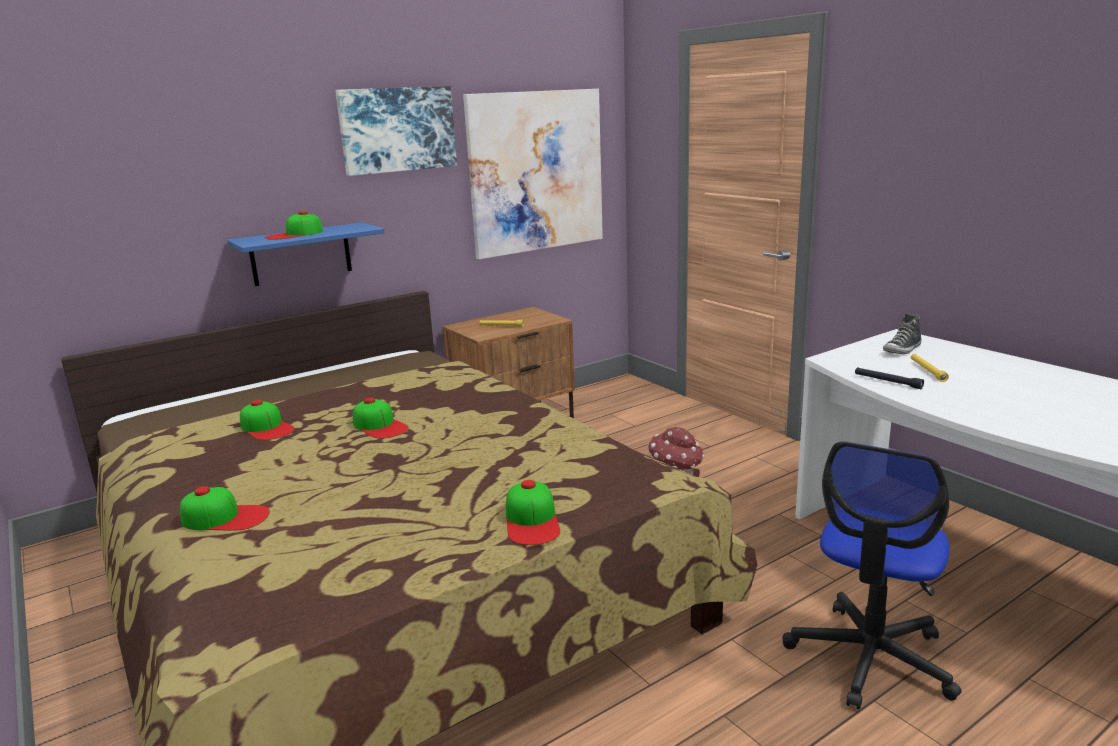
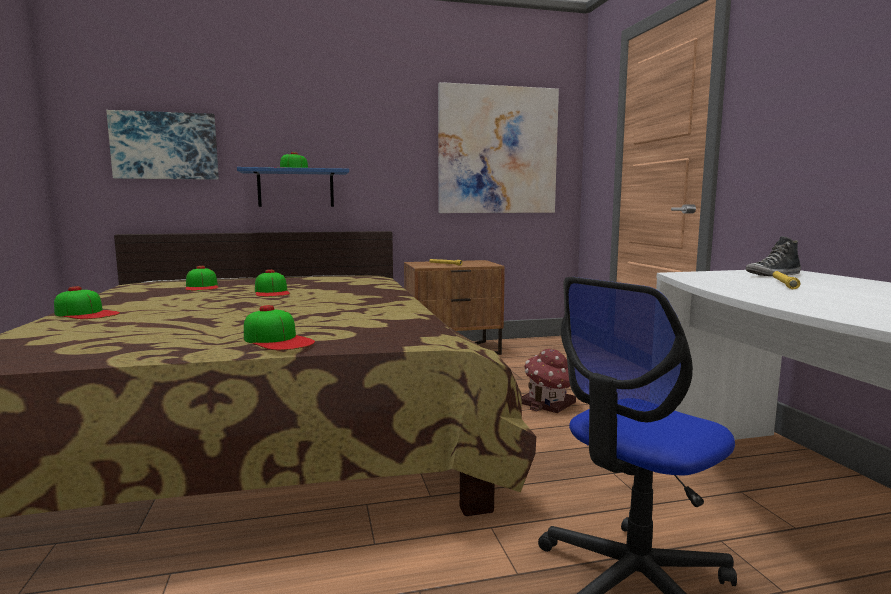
camera: 20 degrees right, 10 degrees down
picture [335,86,457,176] -> picture moved to [106,110,219,180]
cap [506,480,560,545] -> cap turned 60 degrees counterclockwise [244,305,315,350]
black flashlight [855,367,924,389] -> none

